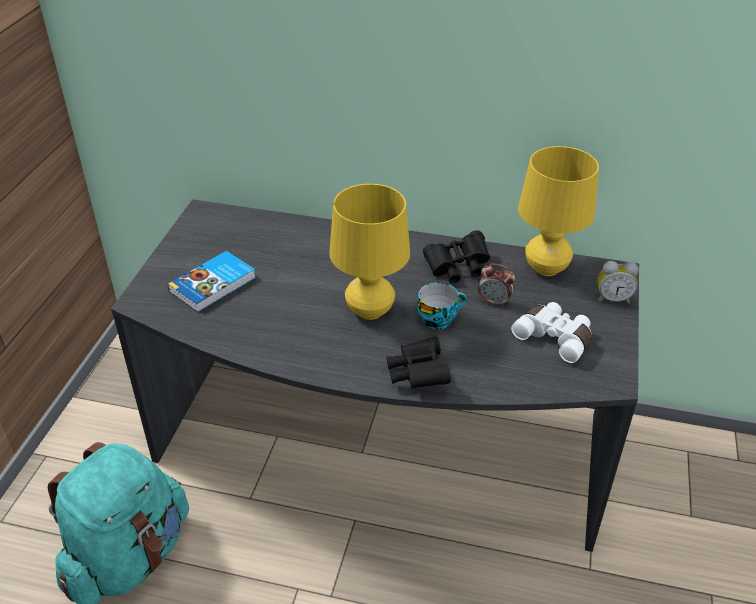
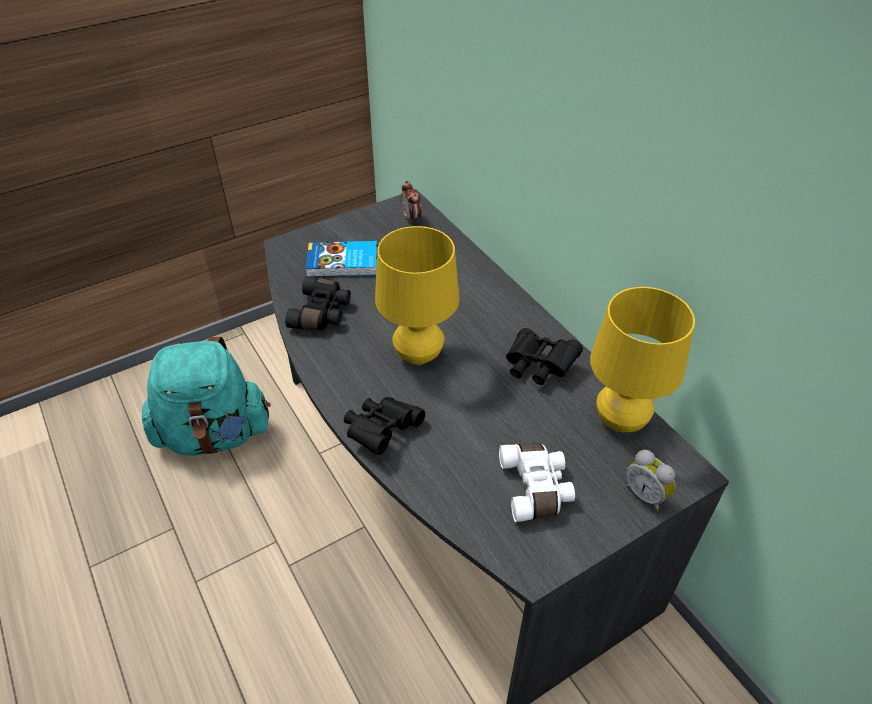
camera: 45 degrees right, 5 degrees up
cup [417,282,467,329] -> none
alarm clock [478,263,515,307] -> alarm clock moved to [400,181,422,223]
none -> black binoculars [285,276,351,330]

